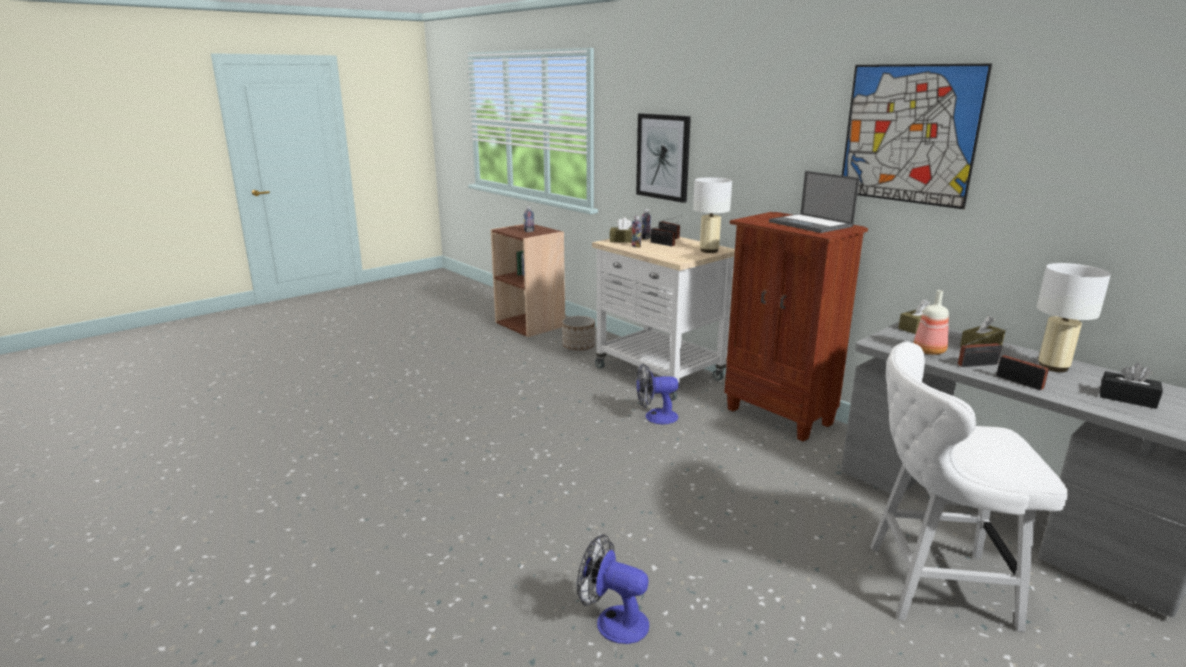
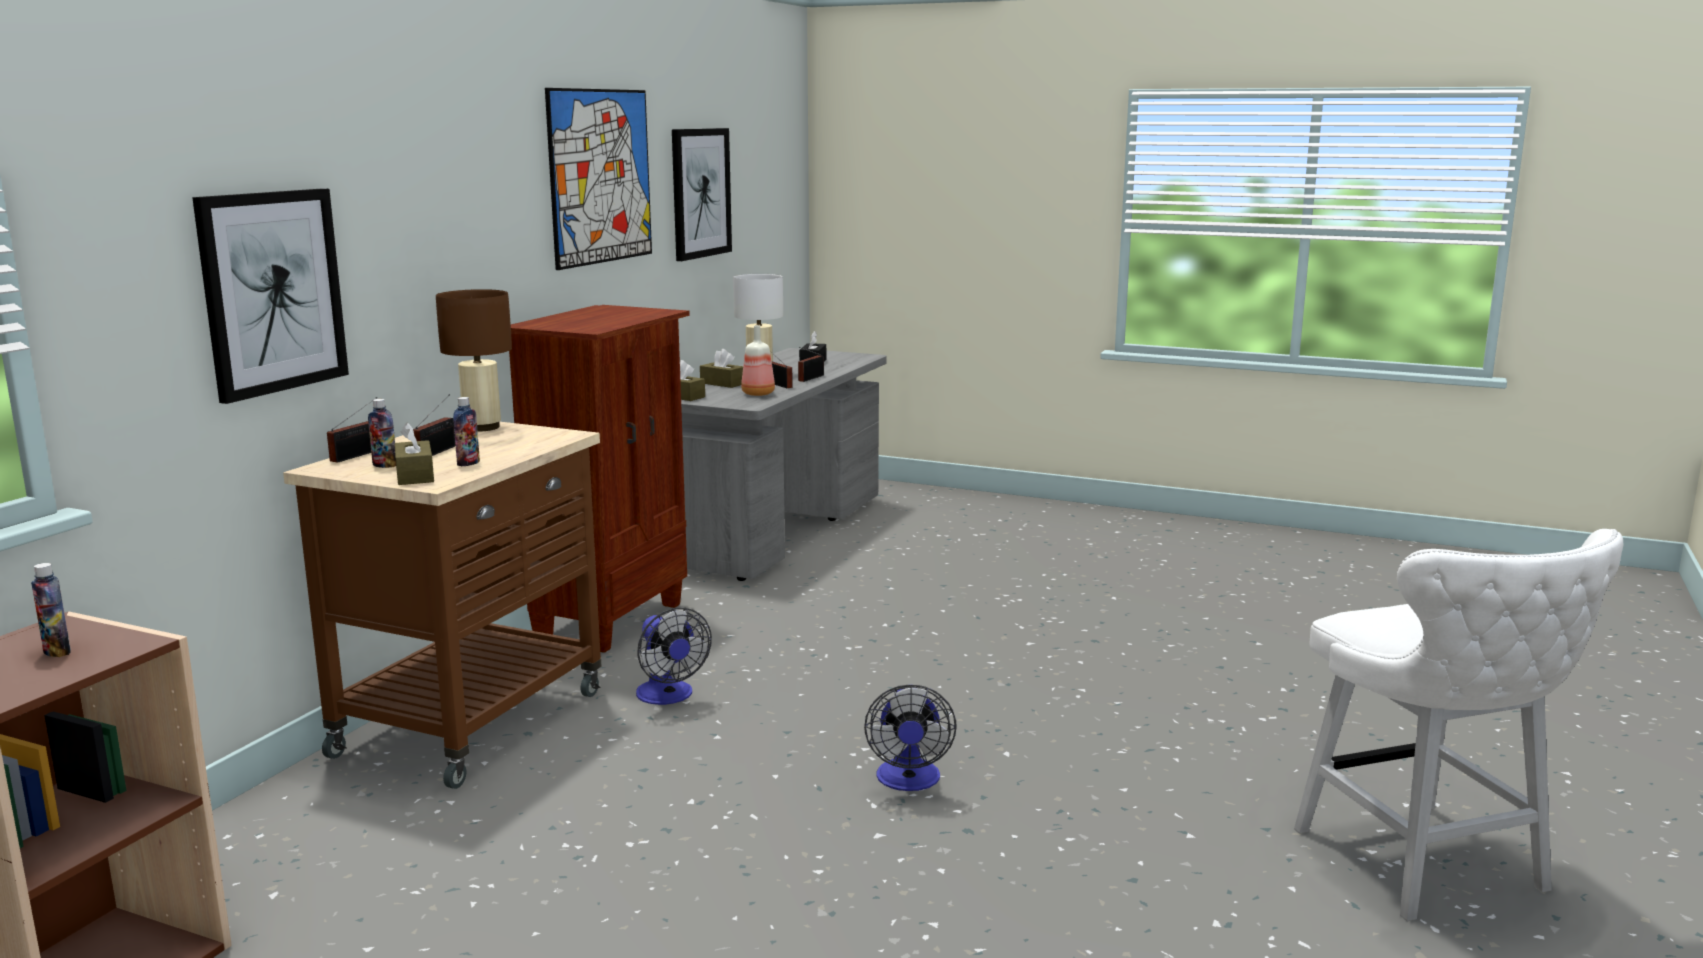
camera: 115 degrees left, 5 degrees down
planter [562,316,595,351] -> none
fan [577,534,649,644] -> fan moved to [864,685,957,791]
white cart [592,233,735,401] -> brown cart [283,422,601,789]
white table lamp [693,177,732,253] -> brown table lamp [436,289,512,432]
laptop [769,171,860,233] -> none
white stool [870,341,1068,632] -> white stool moved to [1294,529,1623,921]
none -> picture [672,128,732,261]

